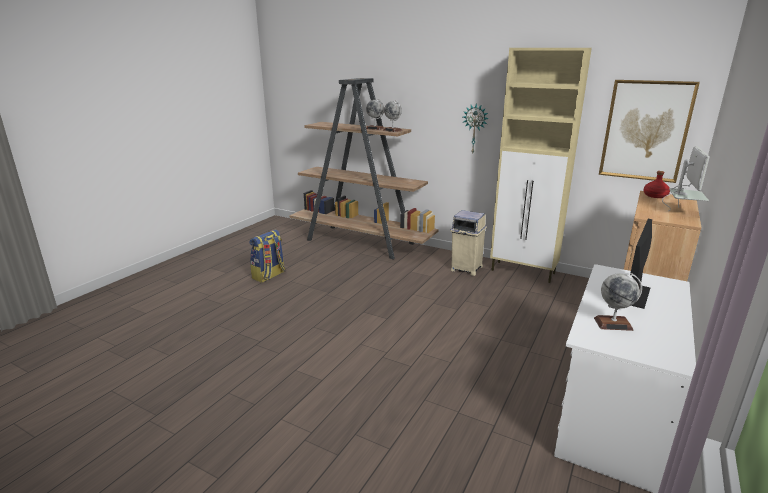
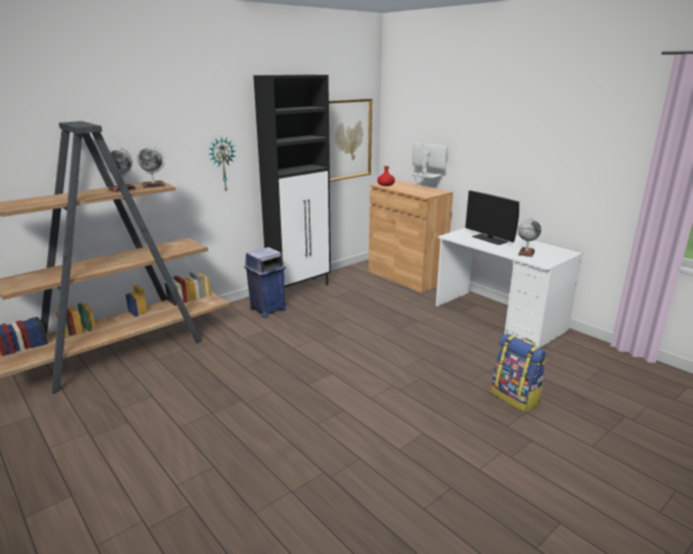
camera: 70 degrees left, 0 degrees up
backpack [249,229,285,283] -> backpack moved to [491,334,546,412]
beige trash can [450,210,487,276] -> blue trash can [244,247,286,318]
beige cabinet [490,48,592,283] -> black cabinet [253,75,331,287]

